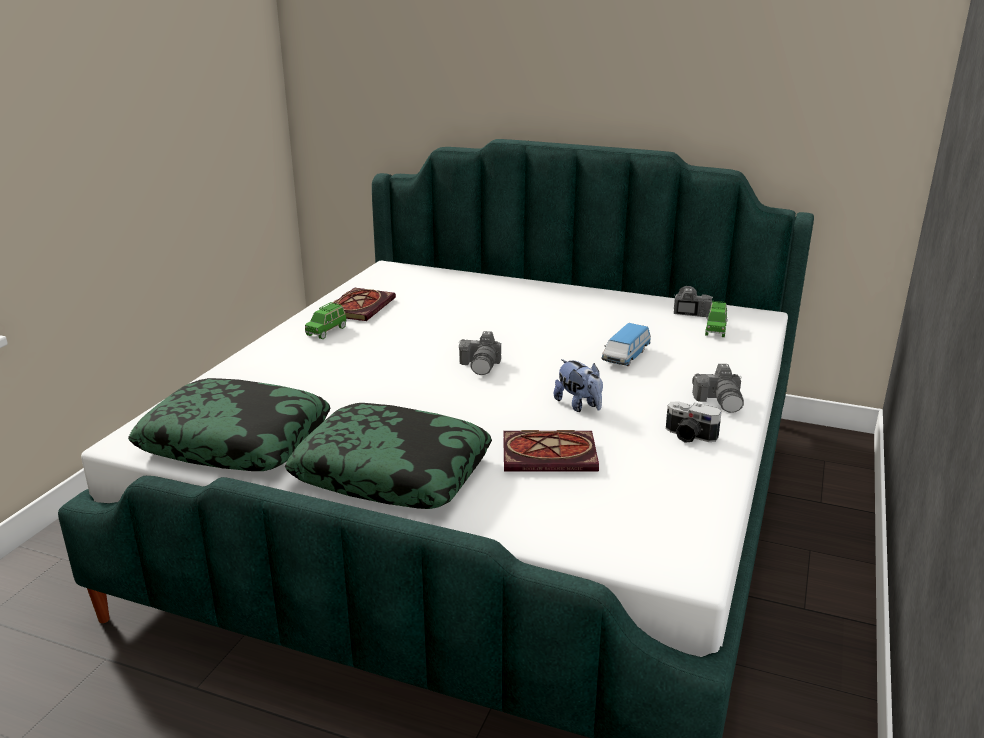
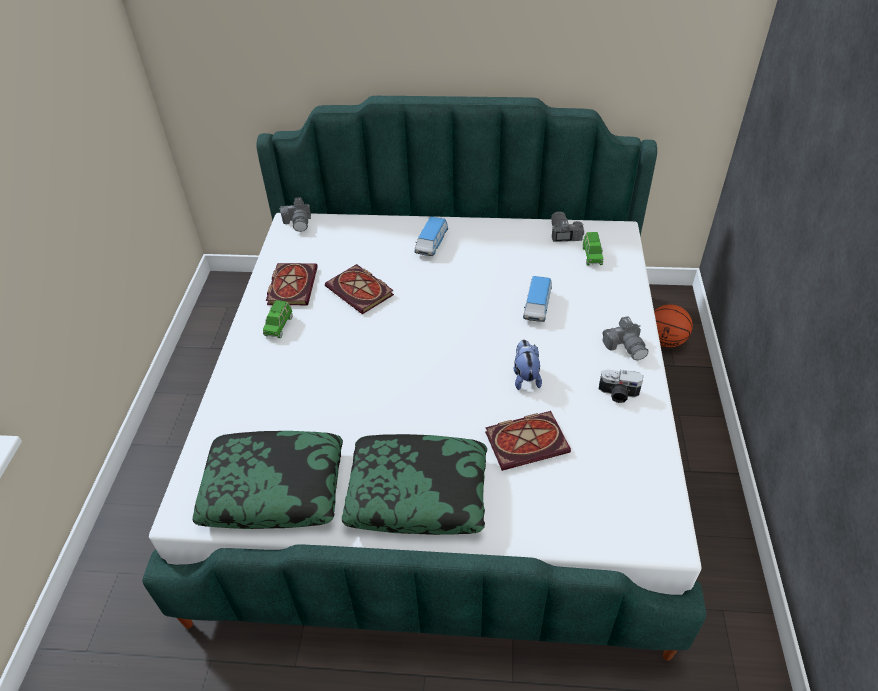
camera: 15 degrees left, 20 degrees up
camera [459,331,502,375] -> camera moved to [280,197,311,232]
plush toy [554,359,603,412] -> plush toy turned 135 degrees counterclockwise [514,339,542,390]
none -> book [325,264,394,314]
none -> toy car [414,217,448,256]
none -> basketball [654,304,693,347]

